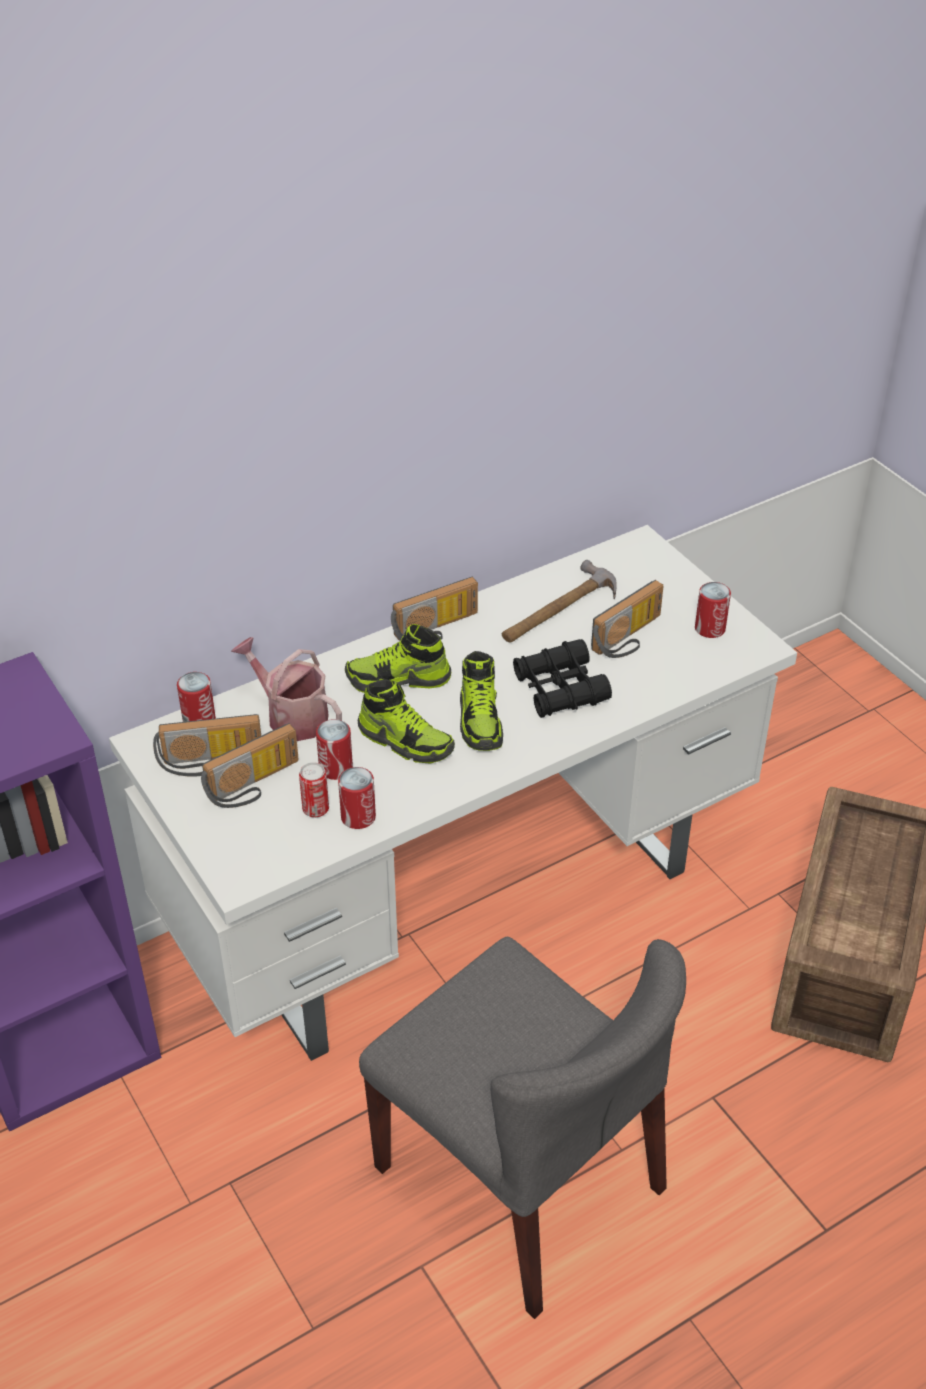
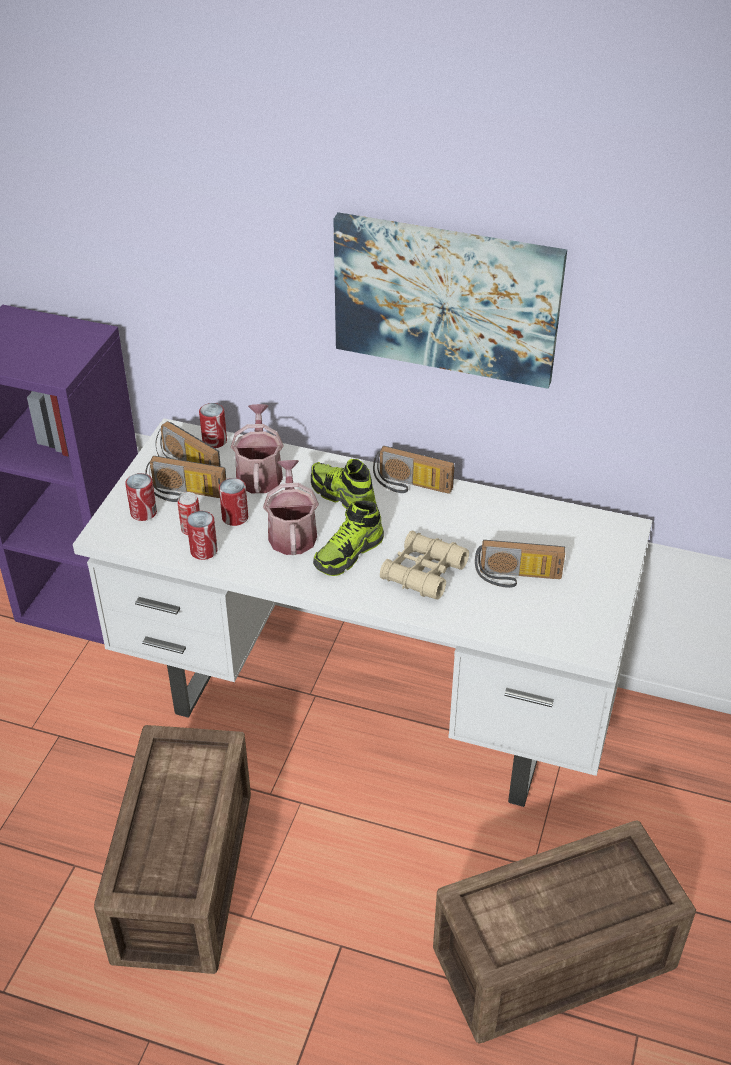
camera: 50 degrees right, 0 degrees up
shoe [358,679,455,763] -> watering can [263,460,319,555]
grey chair [359,937,686,1319] -> crate [94,725,251,974]
hammer [502,560,617,643] -> none
black binoculars [513,639,612,718] -> beige binoculars [380,531,469,599]
can [695,582,731,638] -> can moved to [125,473,157,521]
none -> picture [333,212,567,389]

